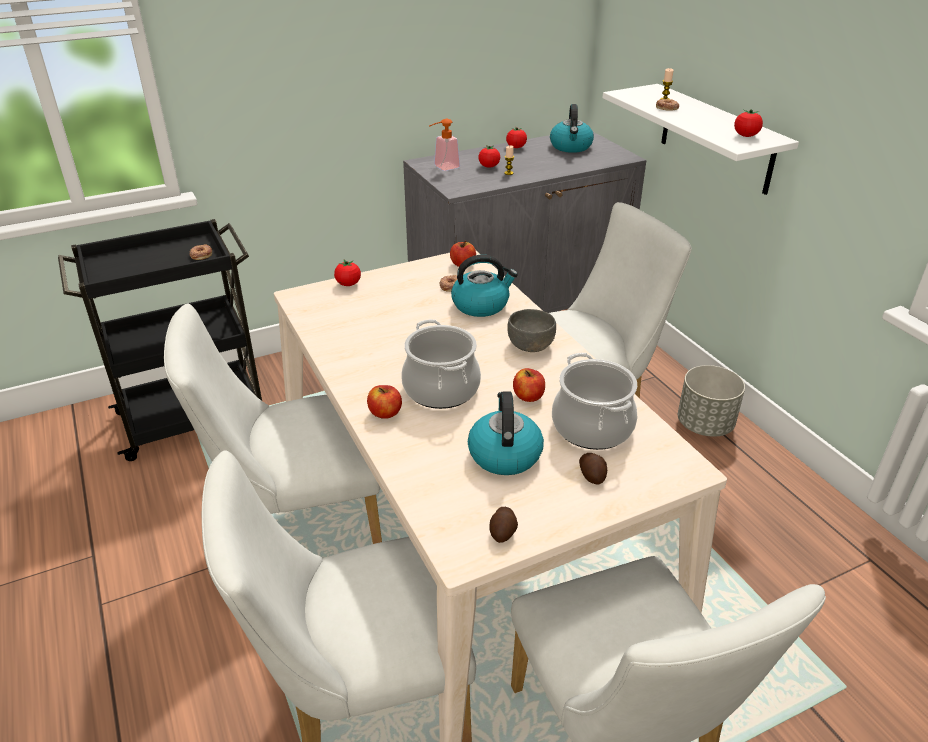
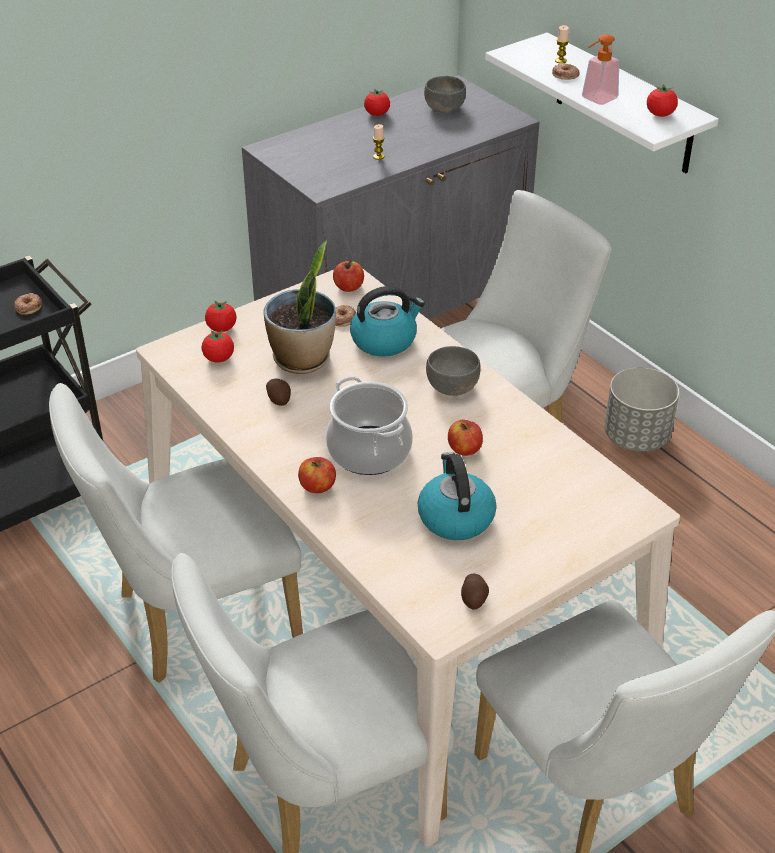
camera: 10 degrees left, 5 degrees up
soap dispenser [429,119,460,171] -> soap dispenser moved to [582,34,619,105]
tomato [478,145,500,168] -> tomato moved to [202,330,234,362]
kettle [550,104,594,153] -> grey bowl [424,76,466,113]
cooking pot [552,353,637,450] -> none
potato [579,453,607,485] -> potato moved to [266,378,291,406]
none -> potted plant [263,241,336,374]

